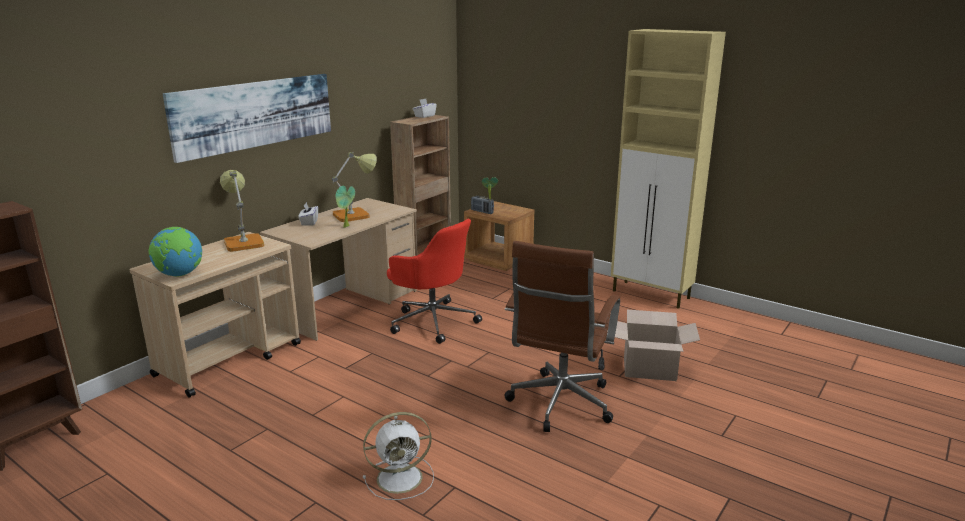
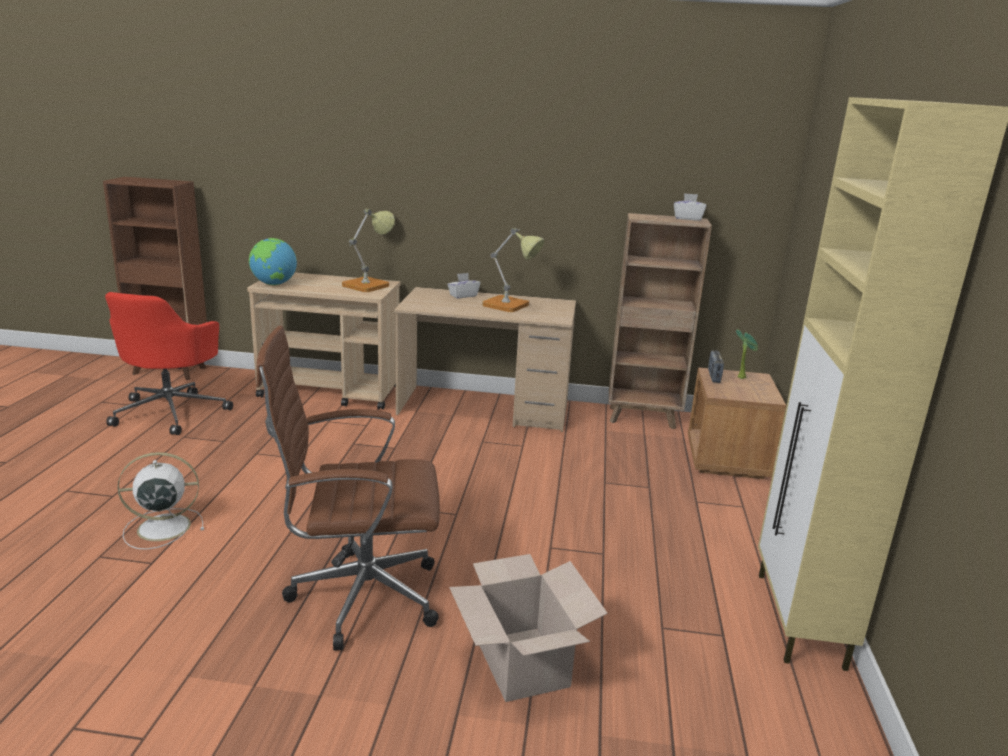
camera: 60 degrees right, 0 degrees up
picture [163,74,331,163] -> none
potted plant [336,186,355,228] -> none
white fan [363,412,434,500] -> white fan turned 120 degrees clockwise [117,452,204,550]
red office chair [387,219,482,344] -> red office chair moved to [105,292,233,435]

